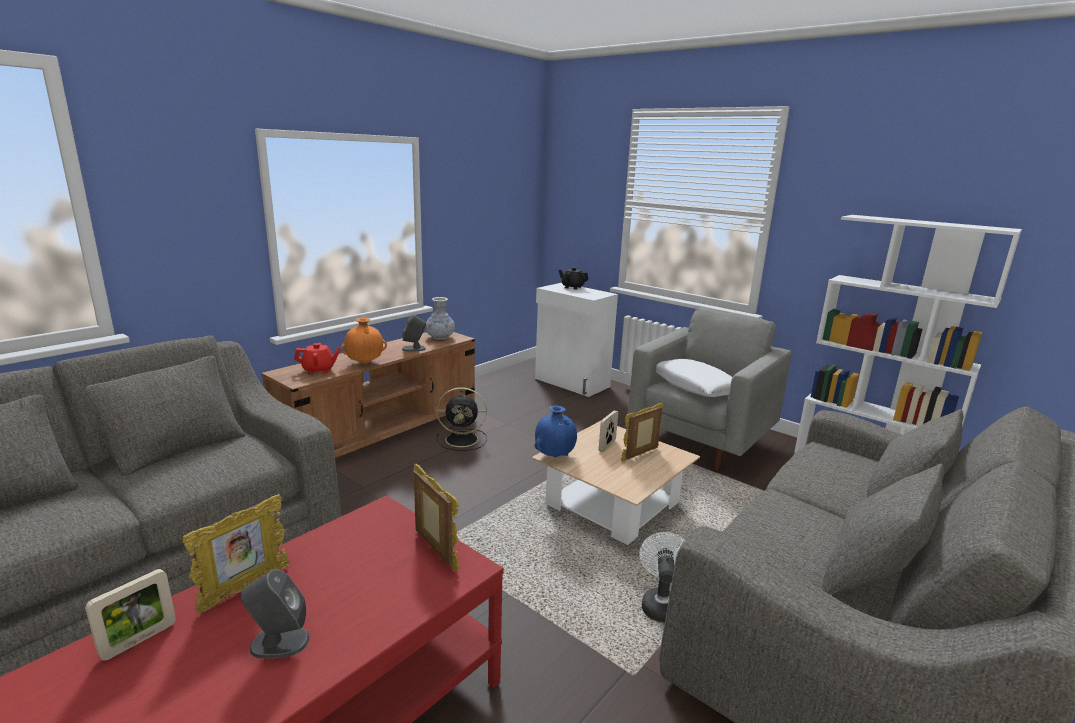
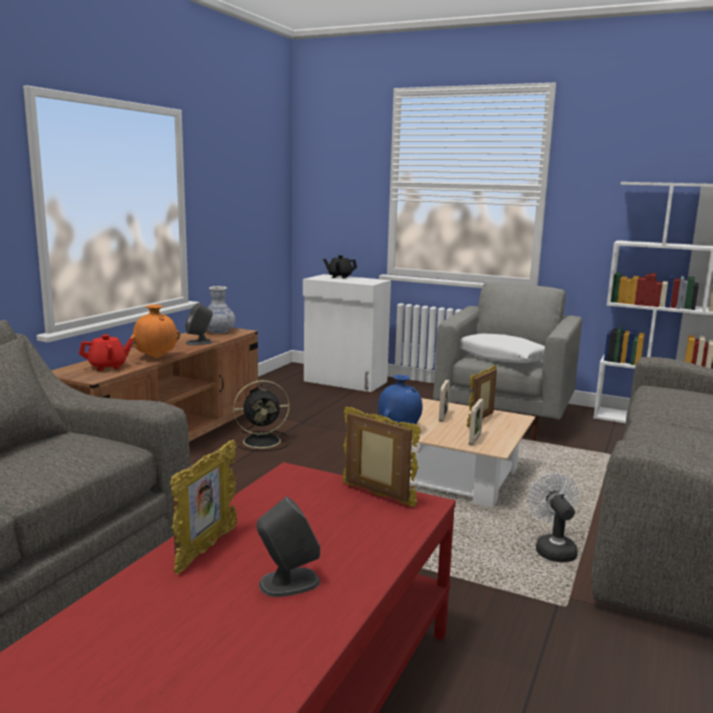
camera: 15 degrees left, 5 degrees down
picture frame [85,569,176,660] -> picture frame moved to [469,399,484,445]

